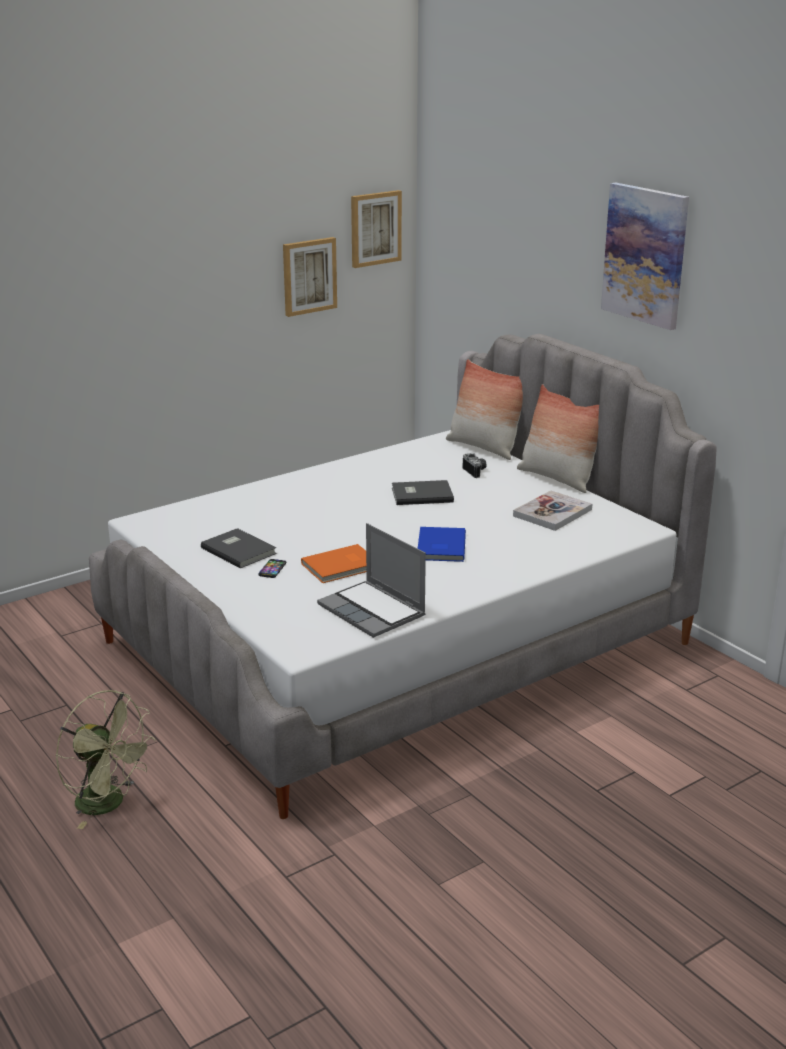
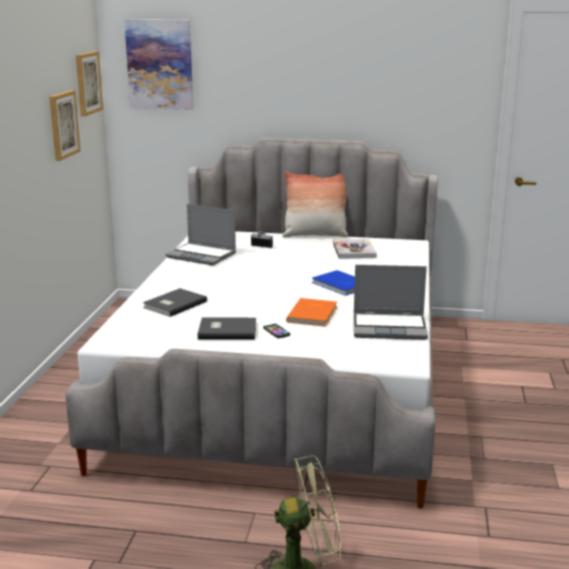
camera: 45 degrees left, 5 degrees down
grey book [392,480,454,505] -> grey book moved to [143,288,207,317]
pillow [446,359,523,460] -> none
picture [601,182,689,330] -> picture moved to [124,19,193,110]
none -> laptop [165,204,236,266]

